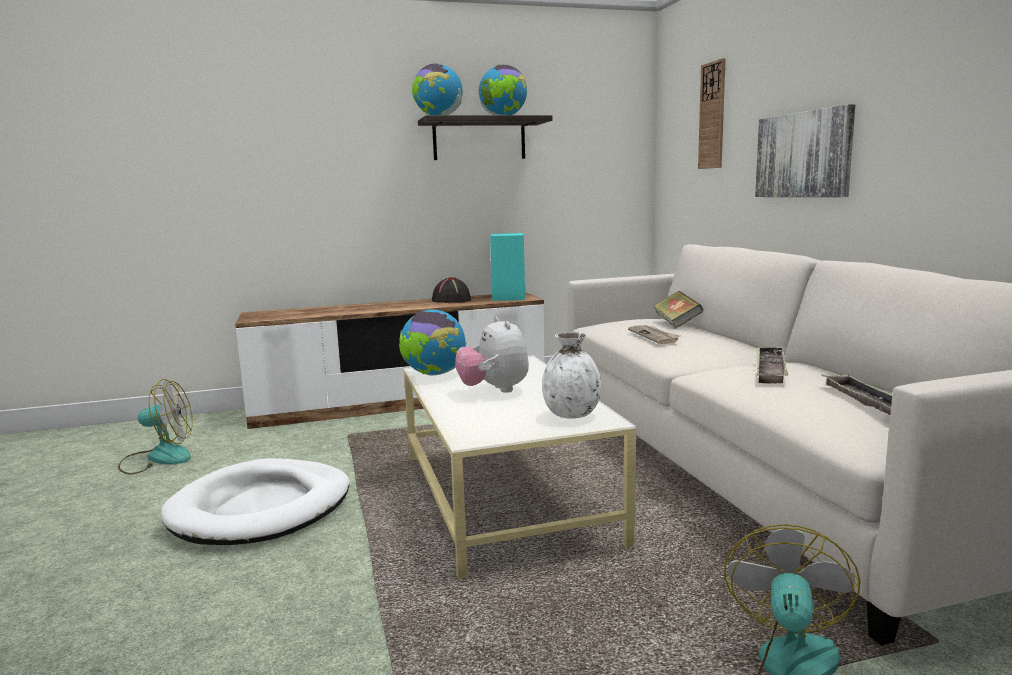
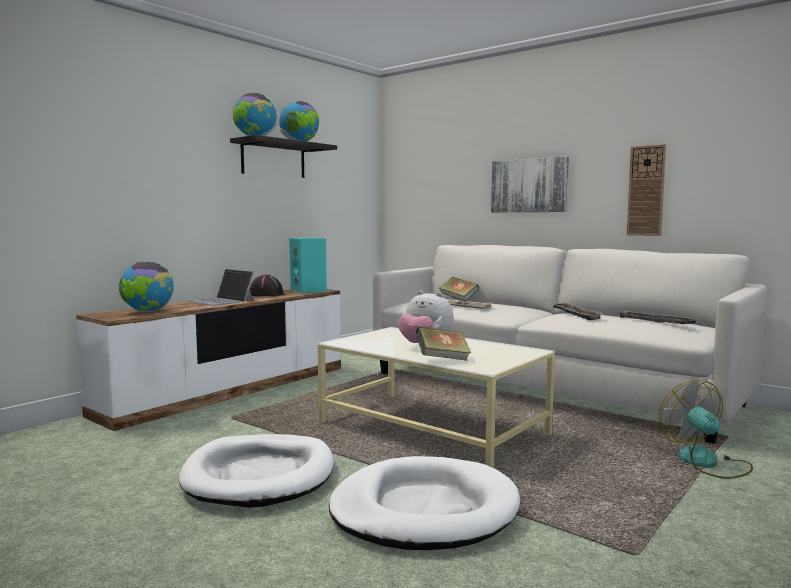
camera: 35 degrees left, 5 degrees down
fan [118,379,193,475] -> none
globe [399,310,466,376] -> globe moved to [119,261,174,312]
white vase [542,332,601,419] -> none
wall clock [698,58,726,169] -> wall clock moved to [627,144,666,236]
none -> laptop [189,269,254,306]
none -> white dog bed [329,456,520,550]
none -> book [416,327,471,361]

